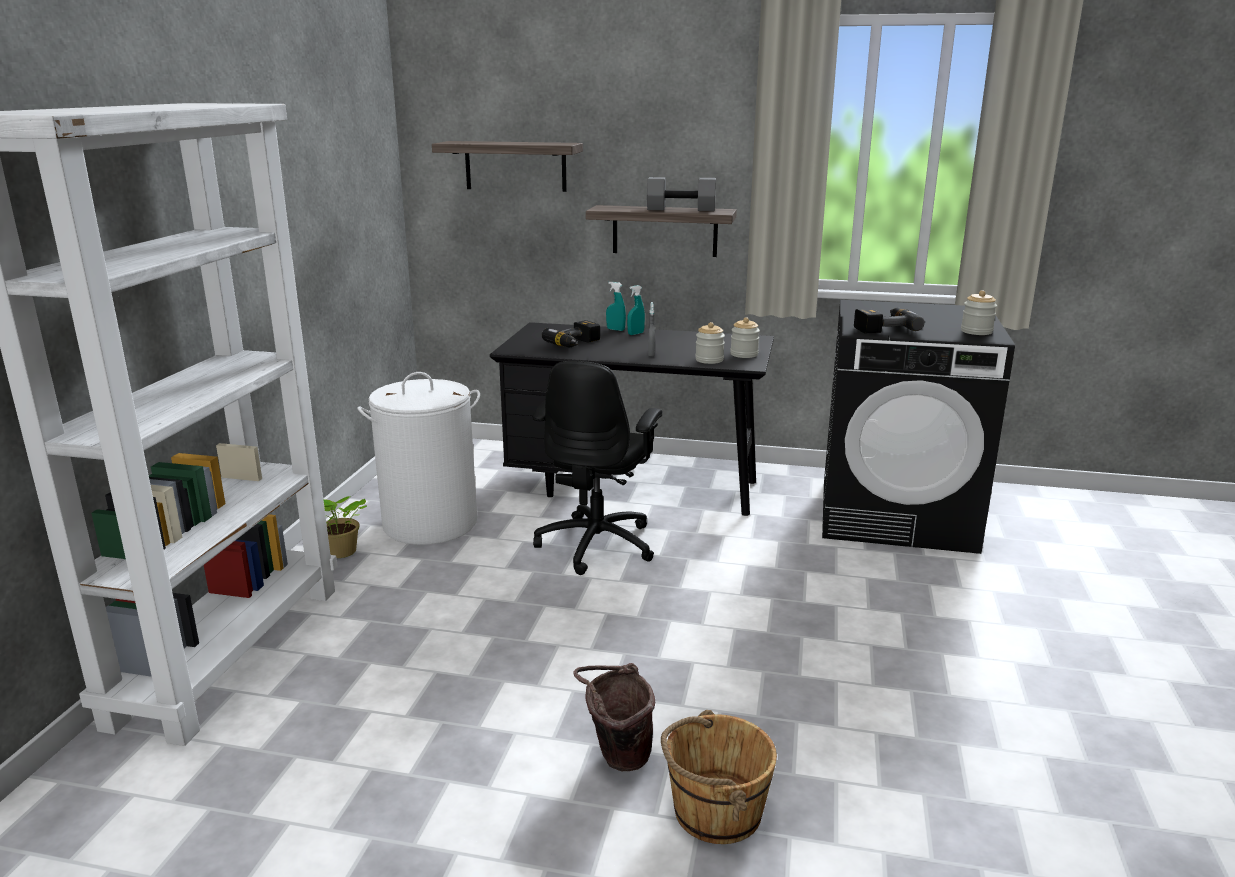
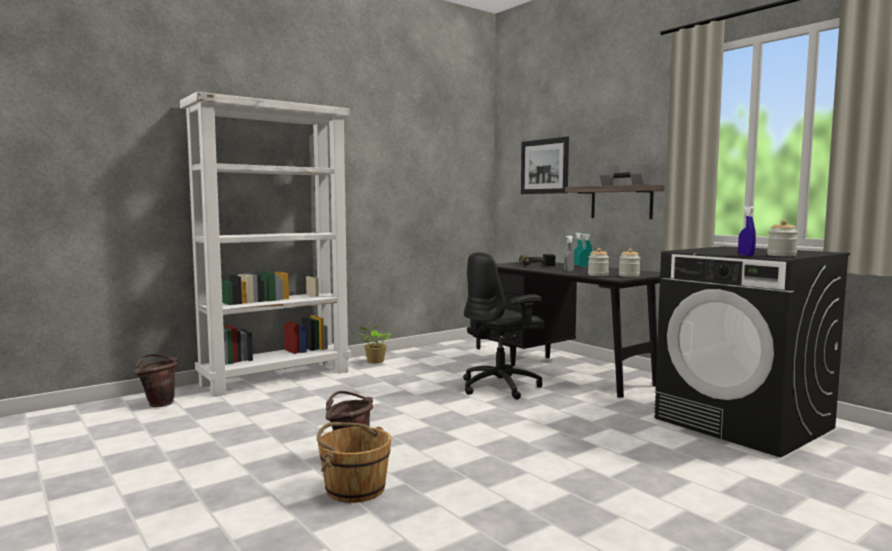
camera: 40 degrees right, 15 degrees down
white laundry basket [357,372,480,545] -> none
shelf [432,141,583,192] -> picture [521,136,569,194]
power drill [854,307,924,333] -> none
none -> brown bucket [135,354,178,407]
none -> blue spray bottle [738,206,756,256]

